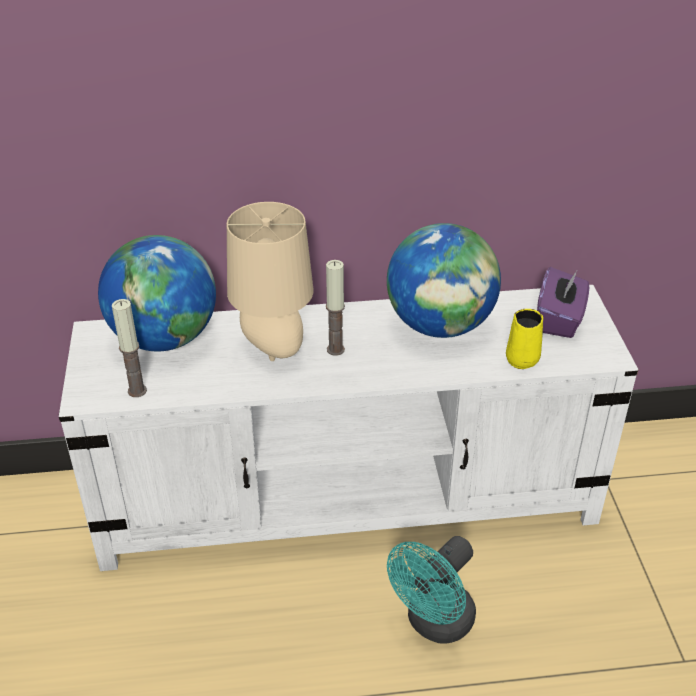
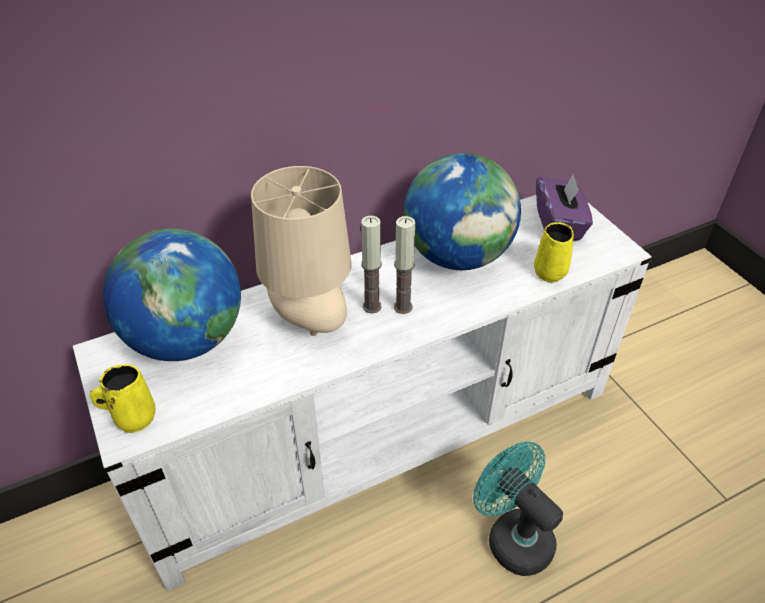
camera: 20 degrees left, 5 degrees up
candle [112,299,147,397] -> candle moved to [394,216,415,314]
turquoise fan [387,536,476,644] -> turquoise fan turned 120 degrees clockwise [473,441,563,576]
none -> yellow mug [90,364,155,433]

